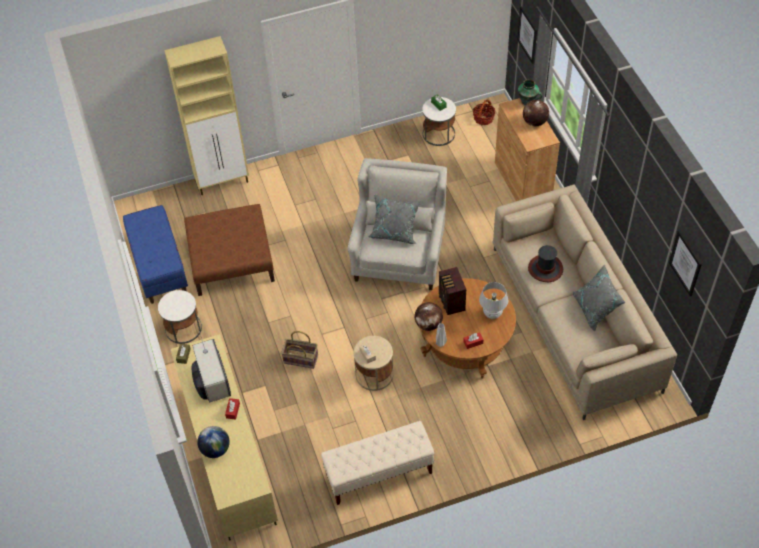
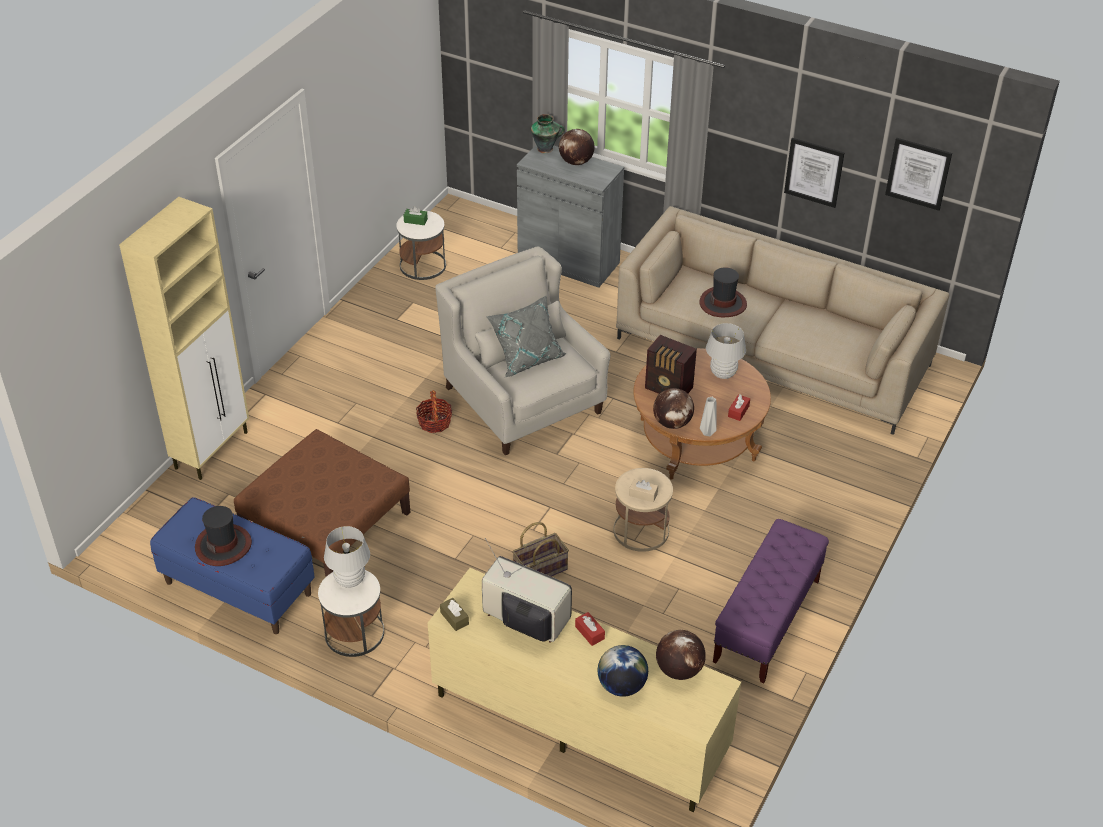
camera: 45 degrees left, 10 degrees down
beige bench [321,421,434,505] -> purple bench [713,519,829,684]
basket [473,99,495,125] -> basket moved to [416,390,452,433]
brown cabinet [495,98,560,201] -> grey cabinet [517,145,624,288]
picture [517,7,537,64] -> picture moved to [784,138,845,208]
grey pillow [573,264,625,331] -> none
none -> hat [195,506,252,566]
none -> white table lamp [324,526,370,588]
none -> globe [656,630,706,680]

